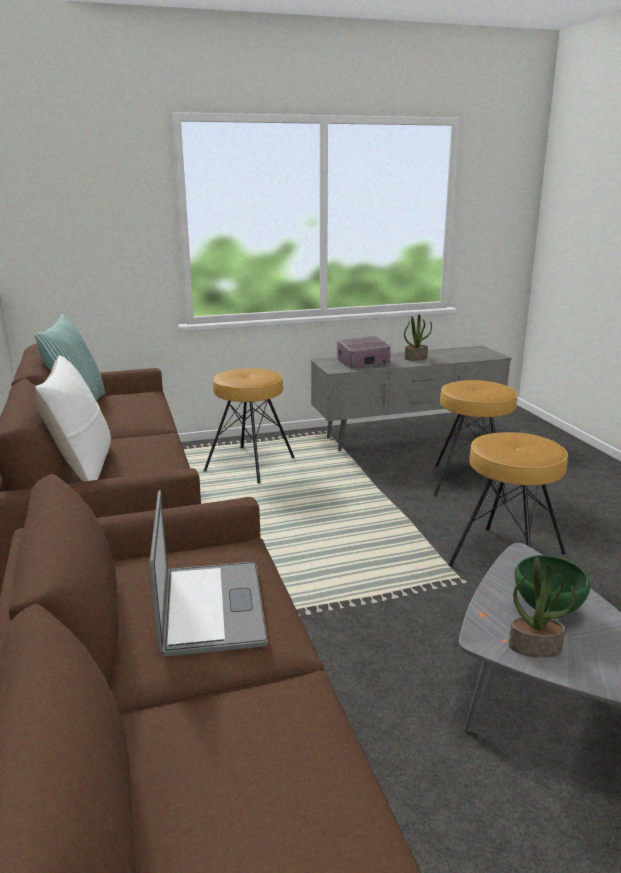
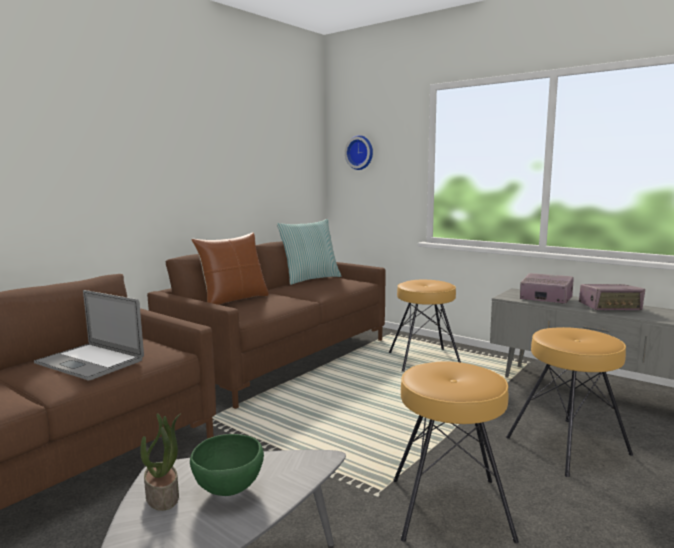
camera: 55 degrees right, 10 degrees down
white pillow [35,355,111,482] -> brown pillow [191,232,269,305]
laptop [149,490,268,657] -> laptop turned 75 degrees clockwise [34,290,144,381]
potted plant [404,314,432,360] -> radio [579,284,645,310]
none -> wall clock [345,135,373,170]

